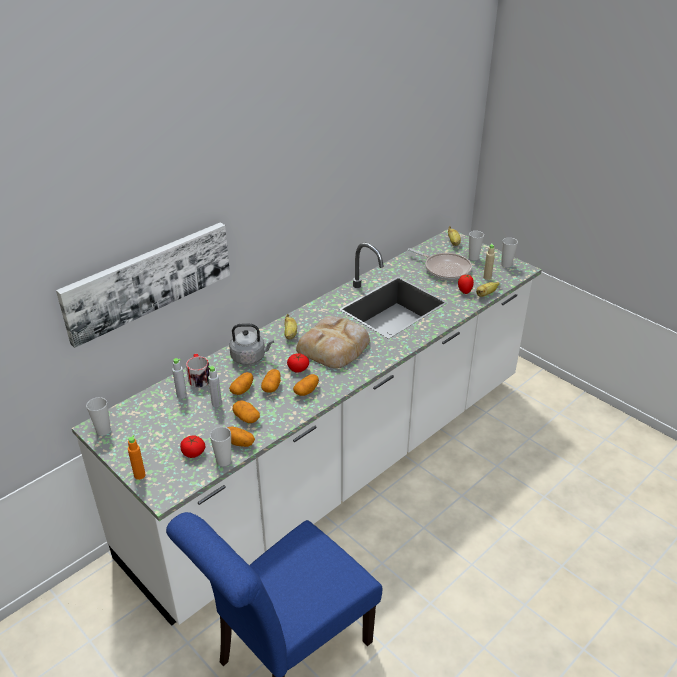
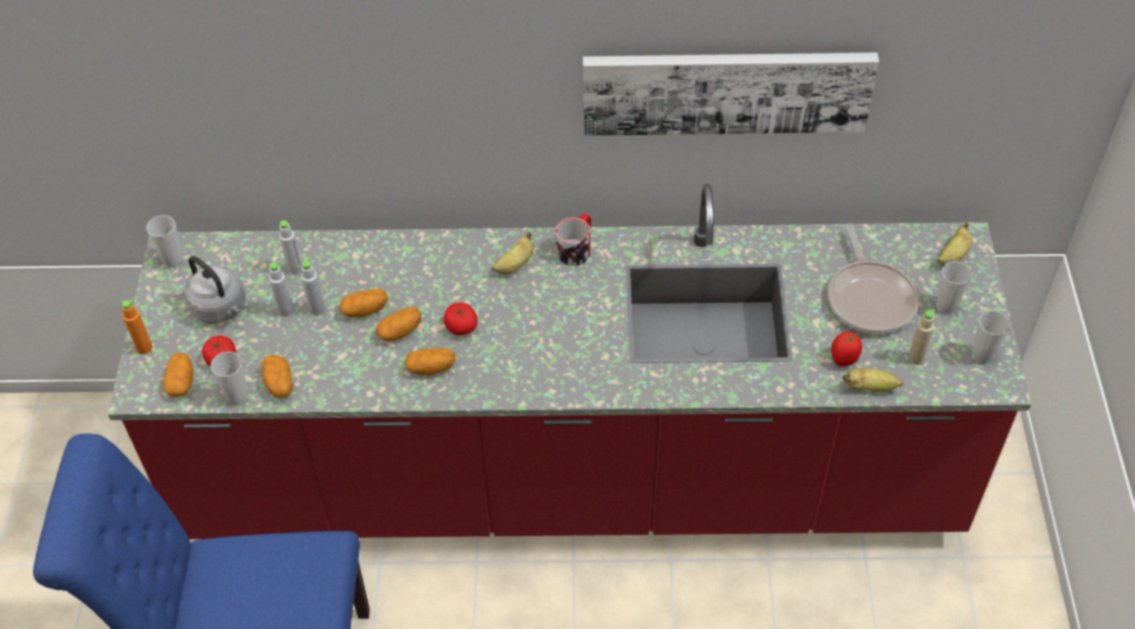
camera: 45 degrees right, 15 degrees up
picture [56,222,230,348] -> picture moved to [583,53,879,136]
white counter [72,229,541,626] -> red counter [108,184,1031,539]
mug [186,354,210,388] -> mug moved to [556,213,591,266]
grey kettle [229,323,274,365] -> grey kettle moved to [184,256,245,323]
potato [233,400,260,423] -> potato moved to [163,353,194,397]
bread [296,316,370,368] -> none
none -> grey bottle [269,260,294,317]

